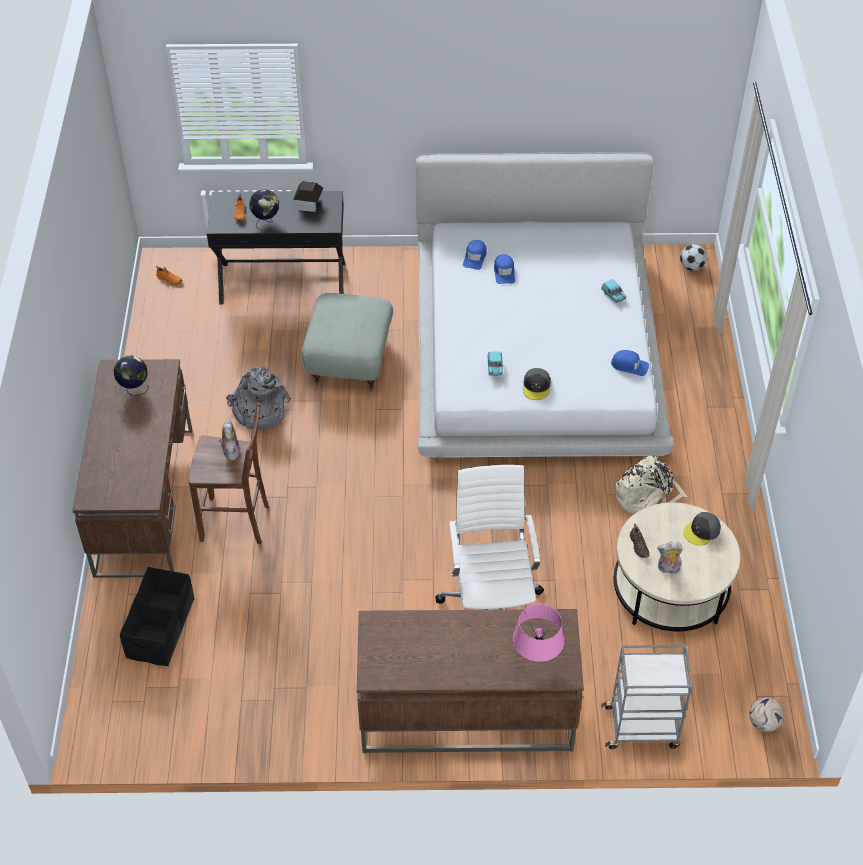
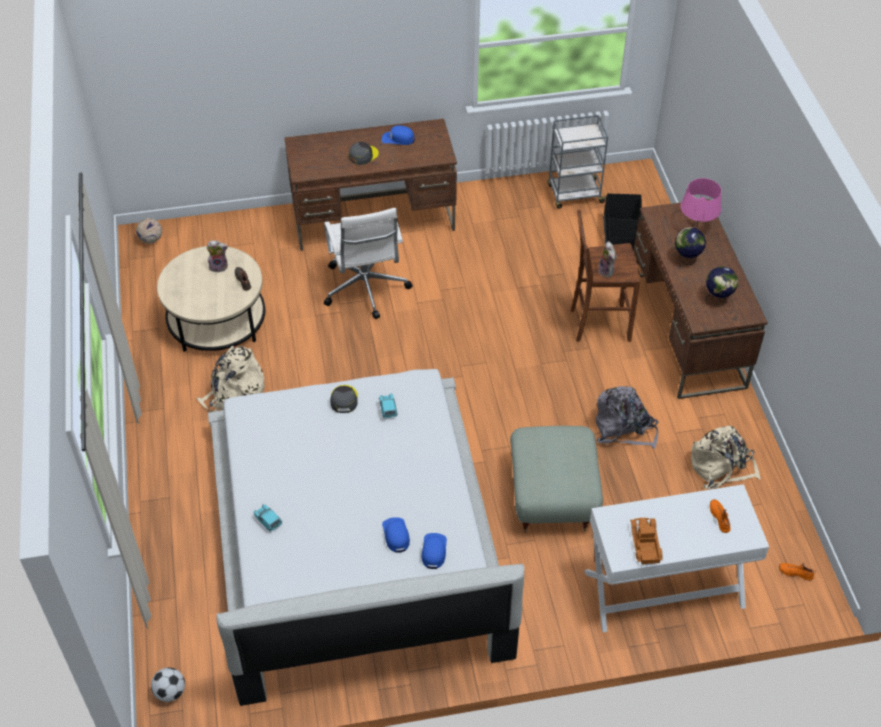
camera: 170 degrees right, 0 degrees up
black console table [207,191,345,305] -> white console table [584,484,769,632]
globe [250,189,279,230] -> globe moved to [675,227,706,265]
toy house [293,181,323,212] -> toy truck [630,518,662,564]
pink table lamp [513,604,565,662] -> pink table lamp moved to [681,178,722,226]
grey cart [602,645,692,749] -> grey cart moved to [547,115,608,209]
blue cap [611,350,649,376] -> blue cap moved to [382,125,415,145]
grey cap [684,512,721,545] -> grey cap moved to [349,142,379,165]
none -> beige backpack [691,426,761,489]

